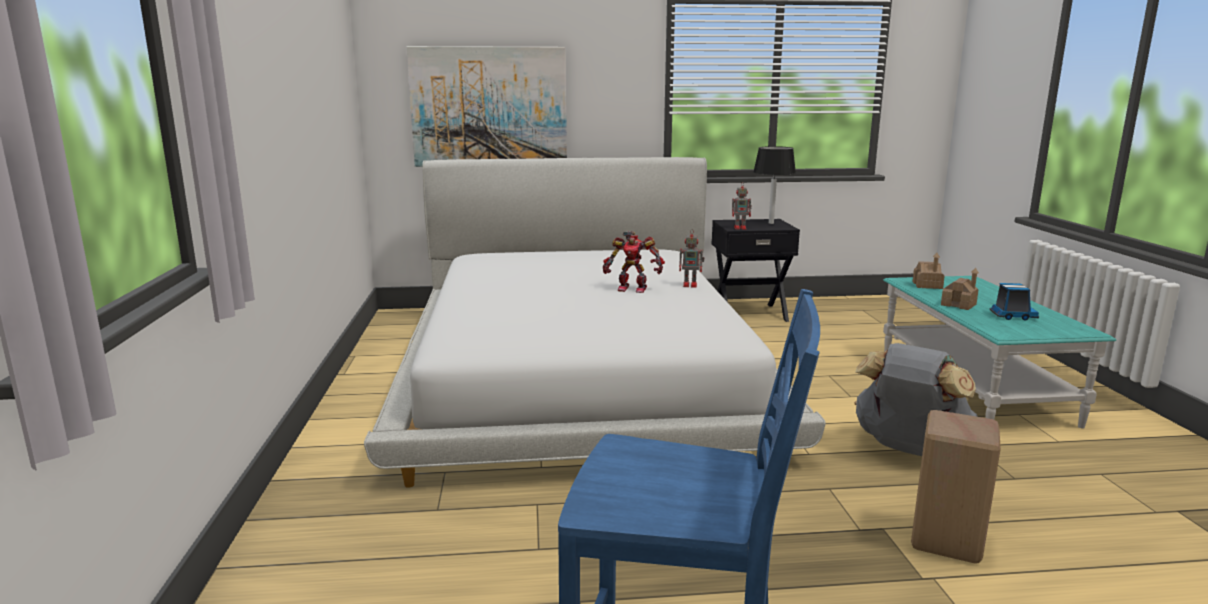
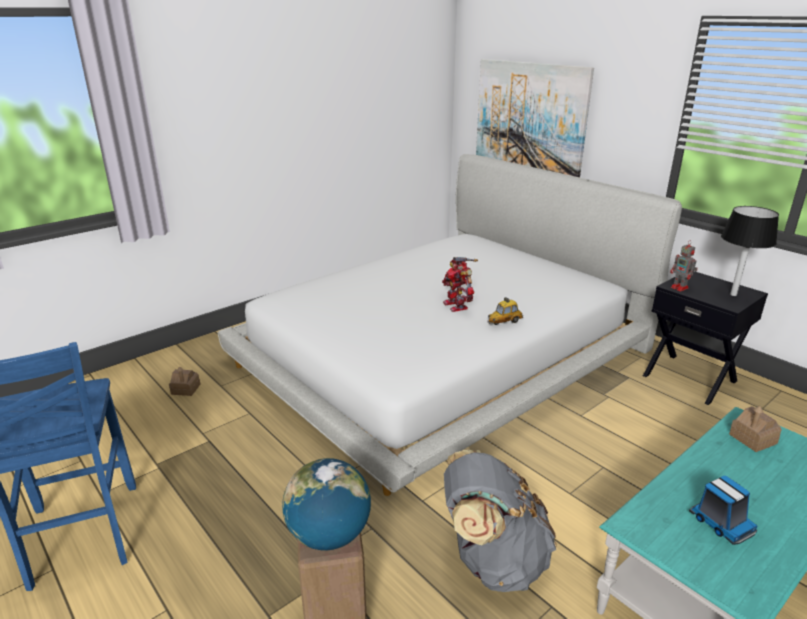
camera: 55 degrees right, 10 degrees up
toy robot [679,229,705,288] -> toy car [487,297,523,325]
toy house [941,268,979,310] -> toy house moved to [169,366,200,396]
none -> globe [282,458,371,550]

